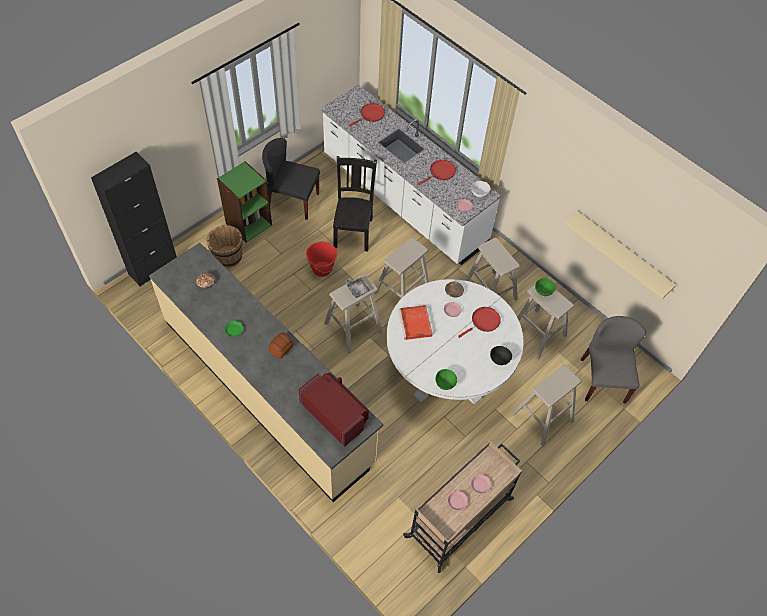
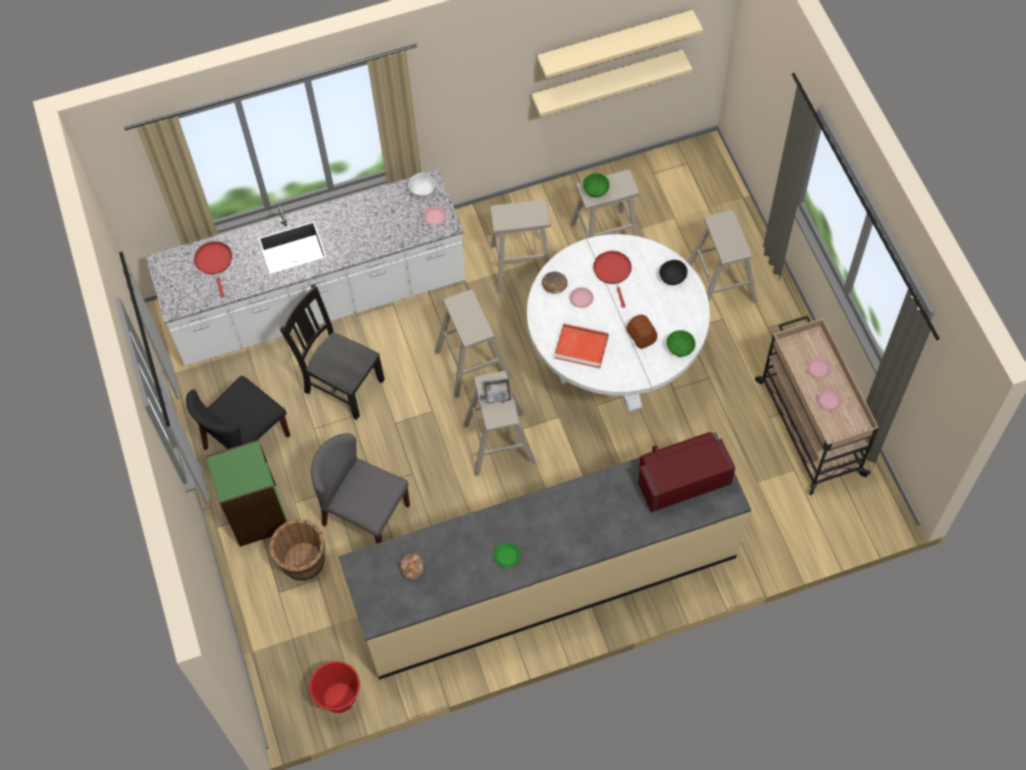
camera: 60 degrees left, 5 degrees up
black cabinet [91,152,177,287] -> none
bread [269,333,294,359] -> bread moved to [626,315,657,349]
red bucket [306,241,337,277] -> red bucket moved to [309,661,360,713]
red frying pan [418,160,456,185] -> none
grey chair [581,316,646,404] -> grey chair moved to [311,433,410,544]
none -> beige shelf [537,10,703,79]

